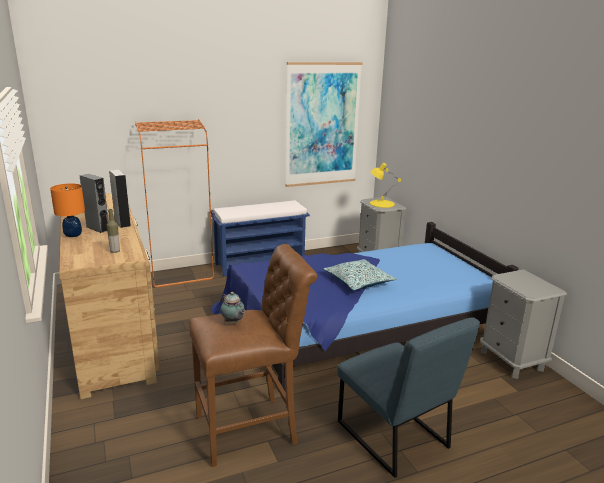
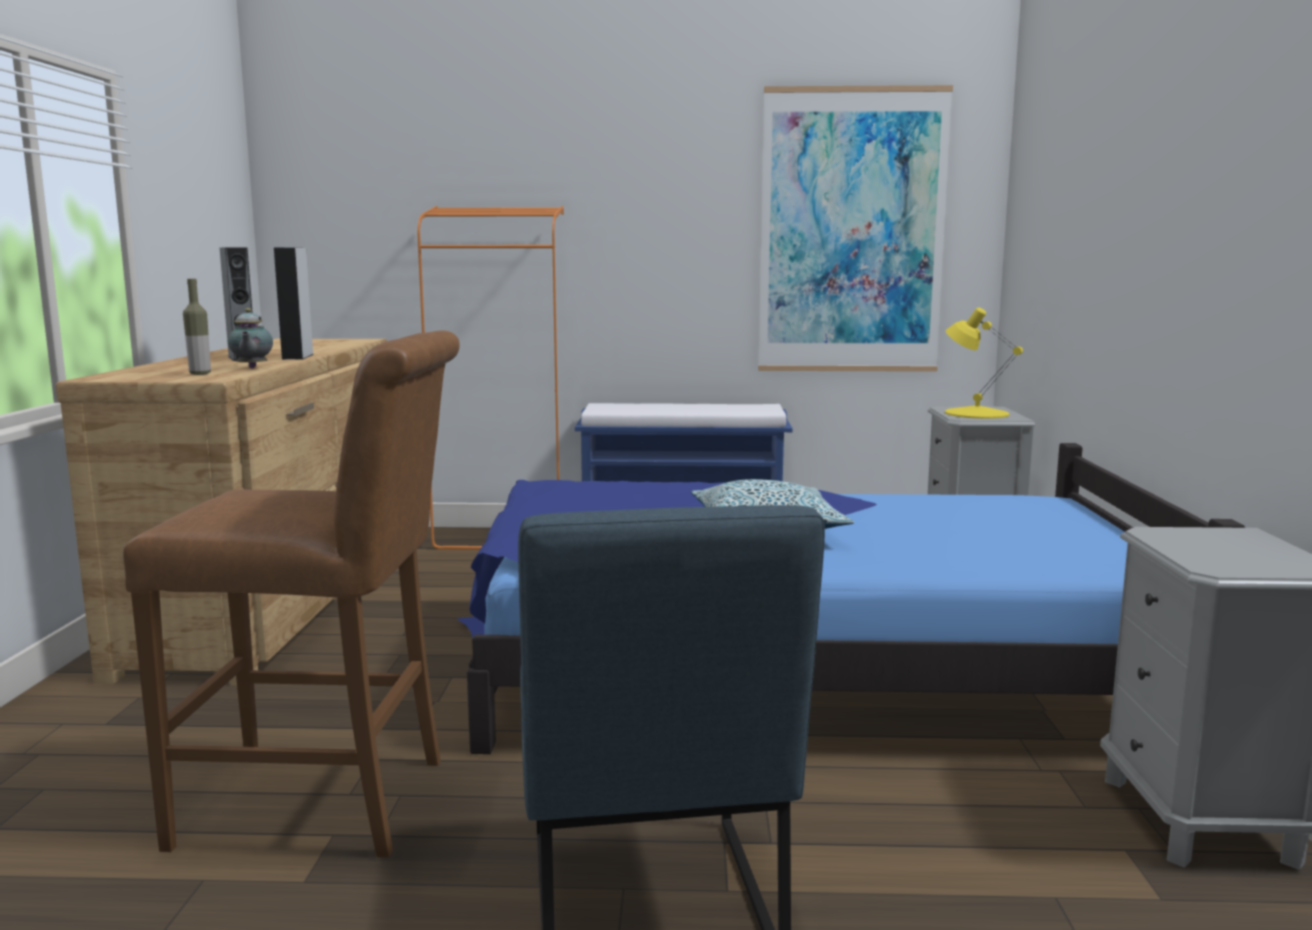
camera: 25 degrees right, 10 degrees down
orange table lamp [50,183,85,237] -> none
teapot [220,292,245,324] -> teapot moved to [228,308,273,368]

